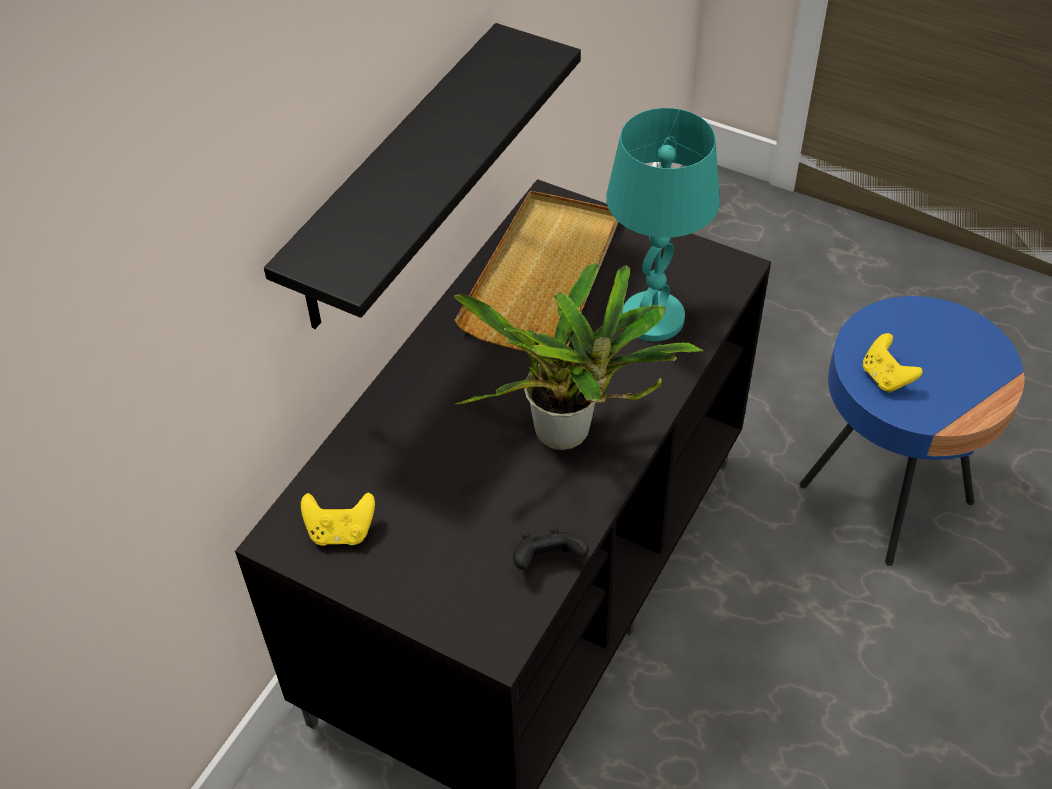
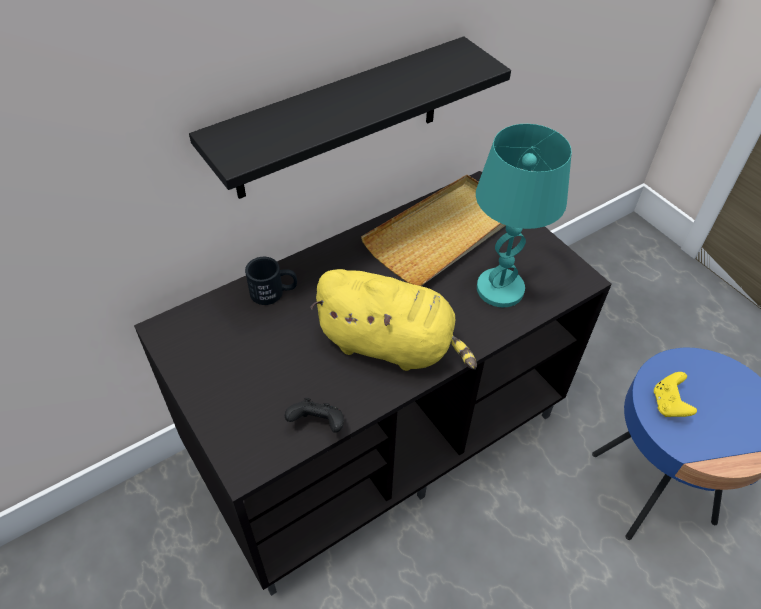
camera: 25 degrees right, 0 degrees up
yellow game controller [301,492,375,546] -> none
potted plant [454,262,703,450] -> yellow plush toy [310,269,477,371]
none -> black mug [245,257,297,305]

